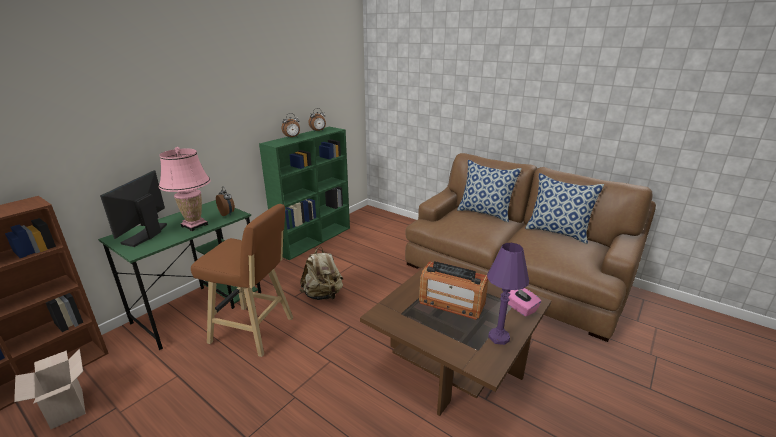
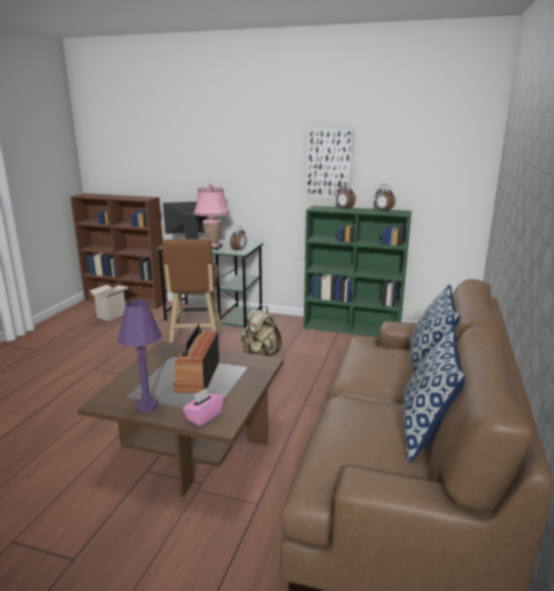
camera: 70 degrees right, 5 degrees down
none -> picture [306,128,353,198]

